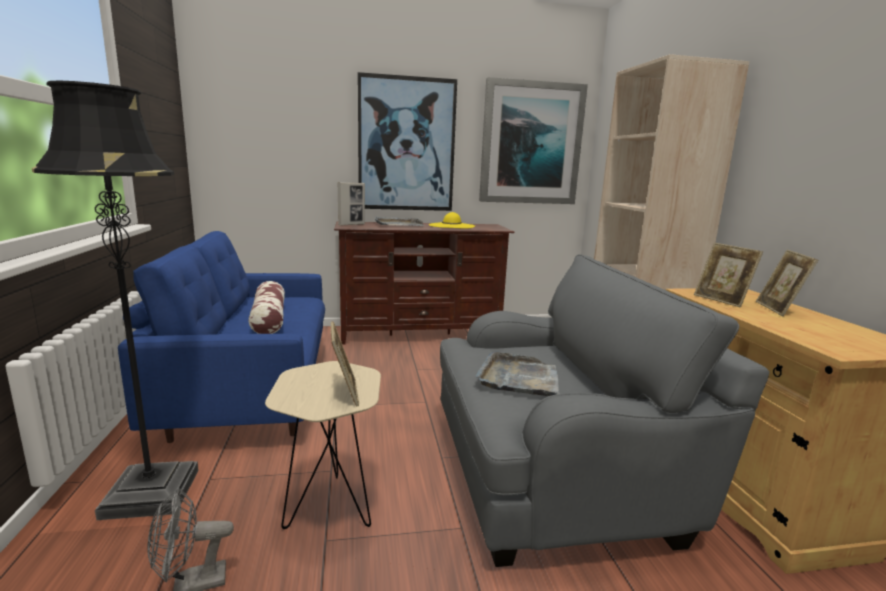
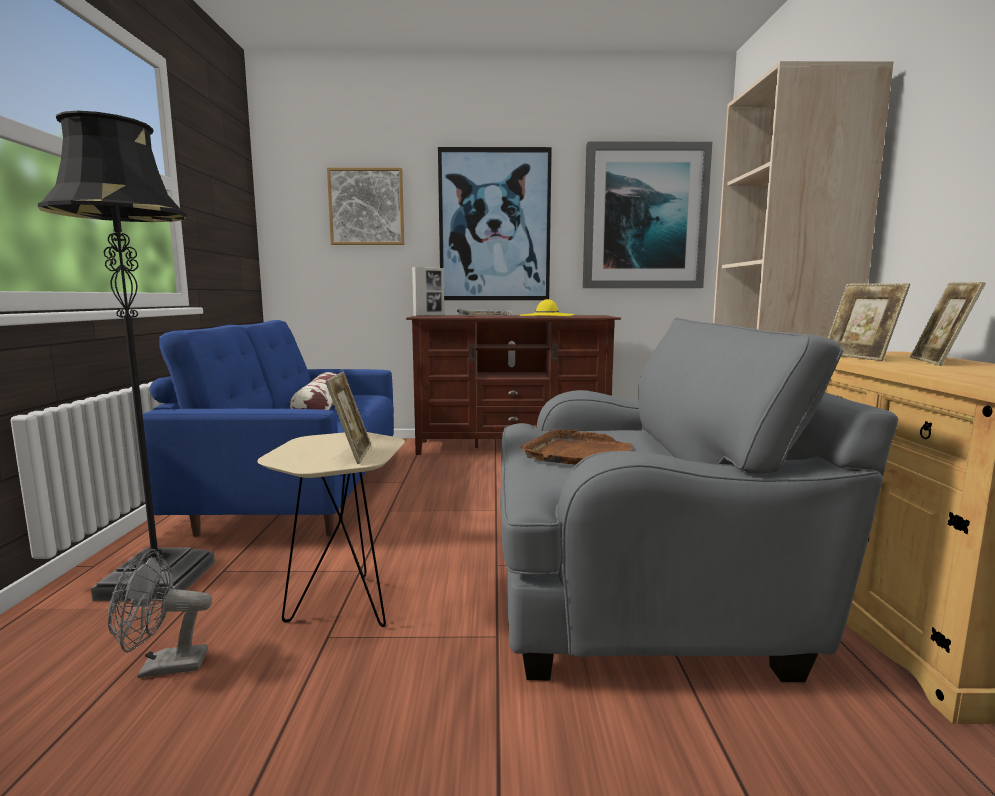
camera: 10 degrees right, 5 degrees down
grey tray [475,351,559,396] -> brown tray [520,429,633,465]
none -> picture [327,168,404,245]

